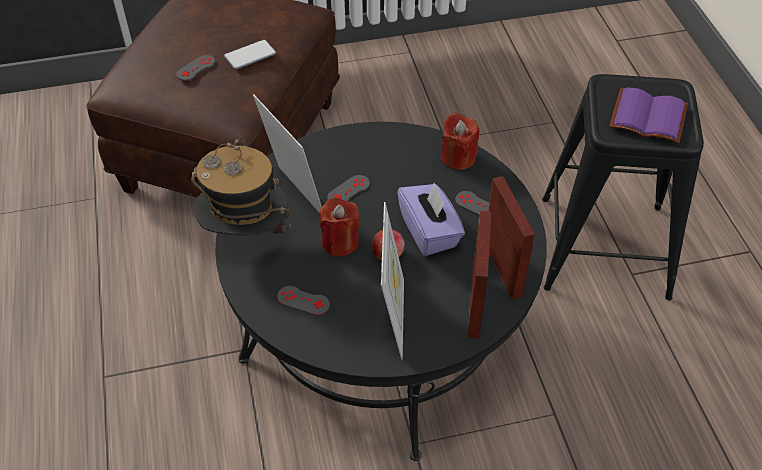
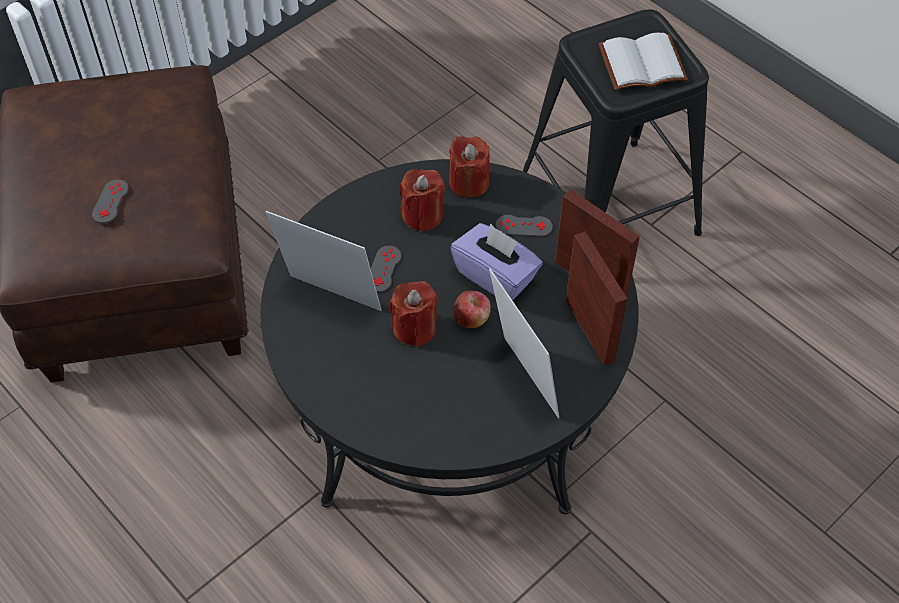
camera: 30 degrees left, 5 degrees up
hat [191,137,291,236] -> none
phone [224,40,276,69] -> none
grey game controller [277,286,330,315] -> none
purple book [610,88,688,144] -> white book [599,33,688,90]
none -> red candle [400,169,445,232]

